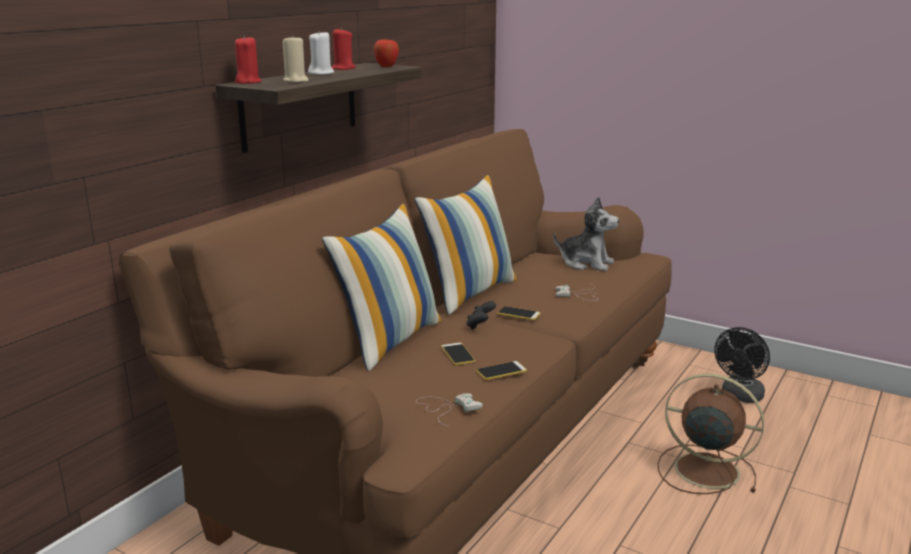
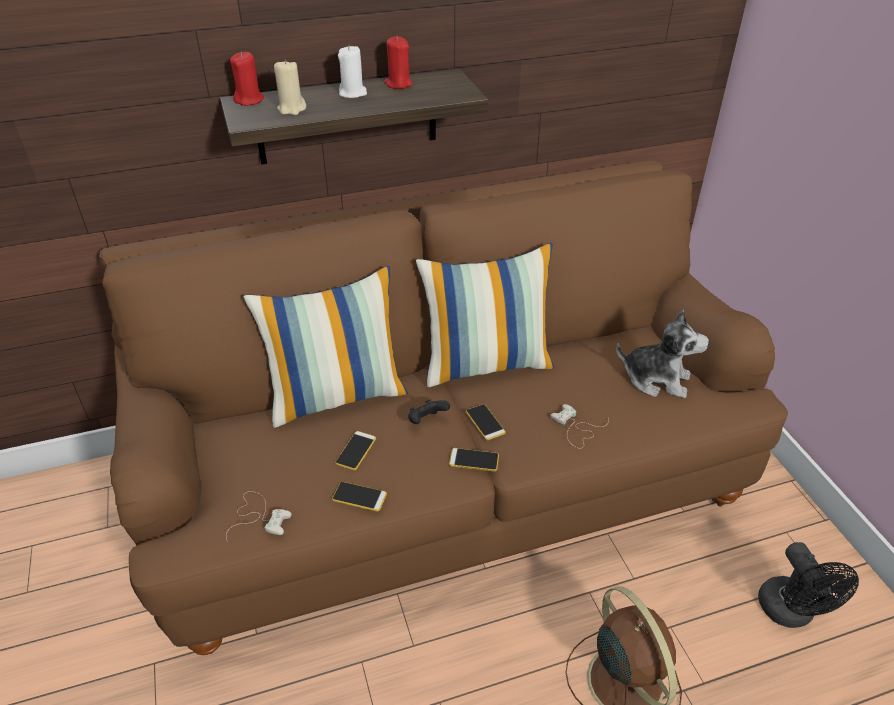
camera: 40 degrees right, 20 degrees up
apple [373,40,399,67] -> none
plush toy [553,196,619,271] -> plush toy turned 45 degrees counterclockwise [616,310,709,398]
black fan [714,327,770,403] -> black fan turned 90 degrees counterclockwise [758,542,859,628]
none -> phone [449,448,499,472]

